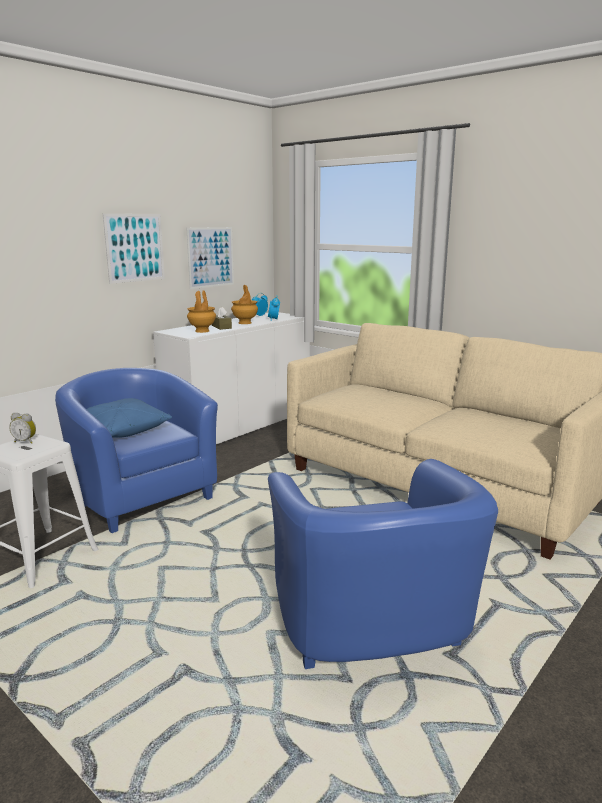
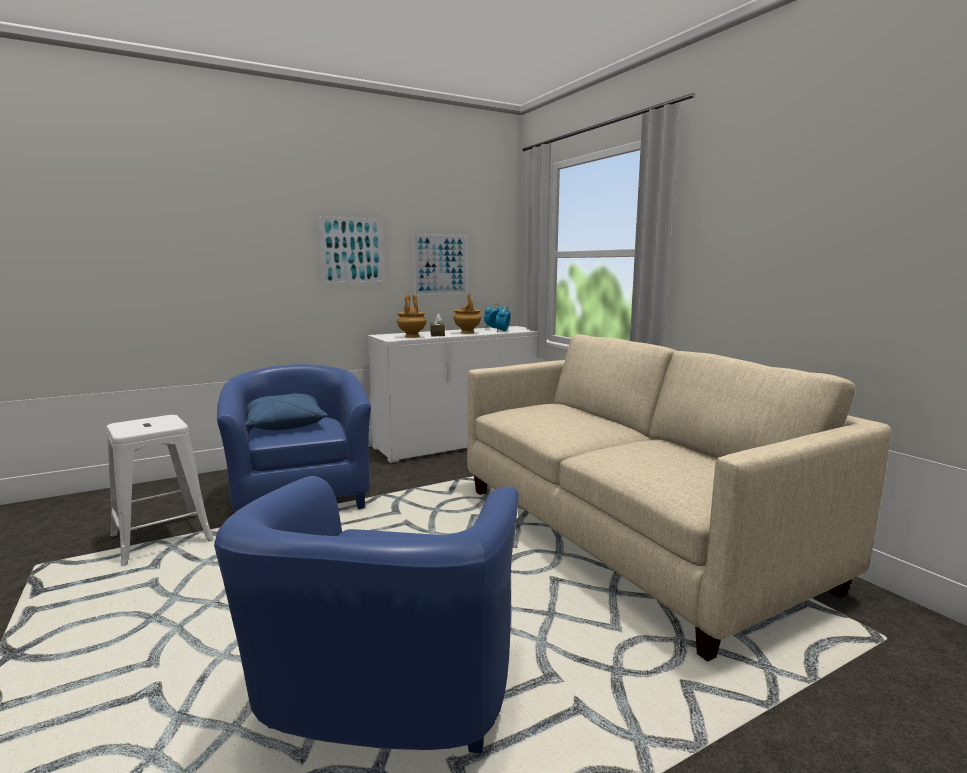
camera: 20 degrees right, 5 degrees down
alarm clock [9,413,36,444] -> none

